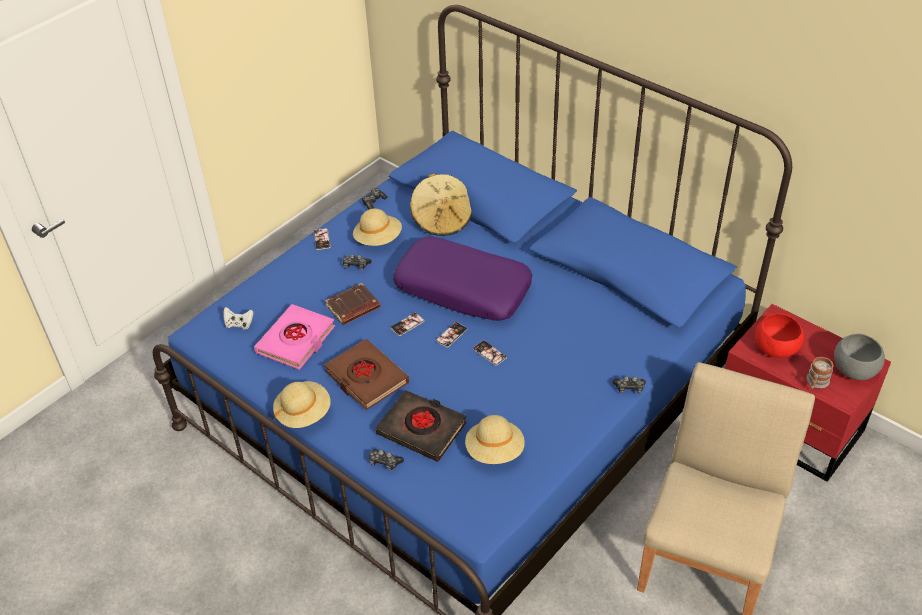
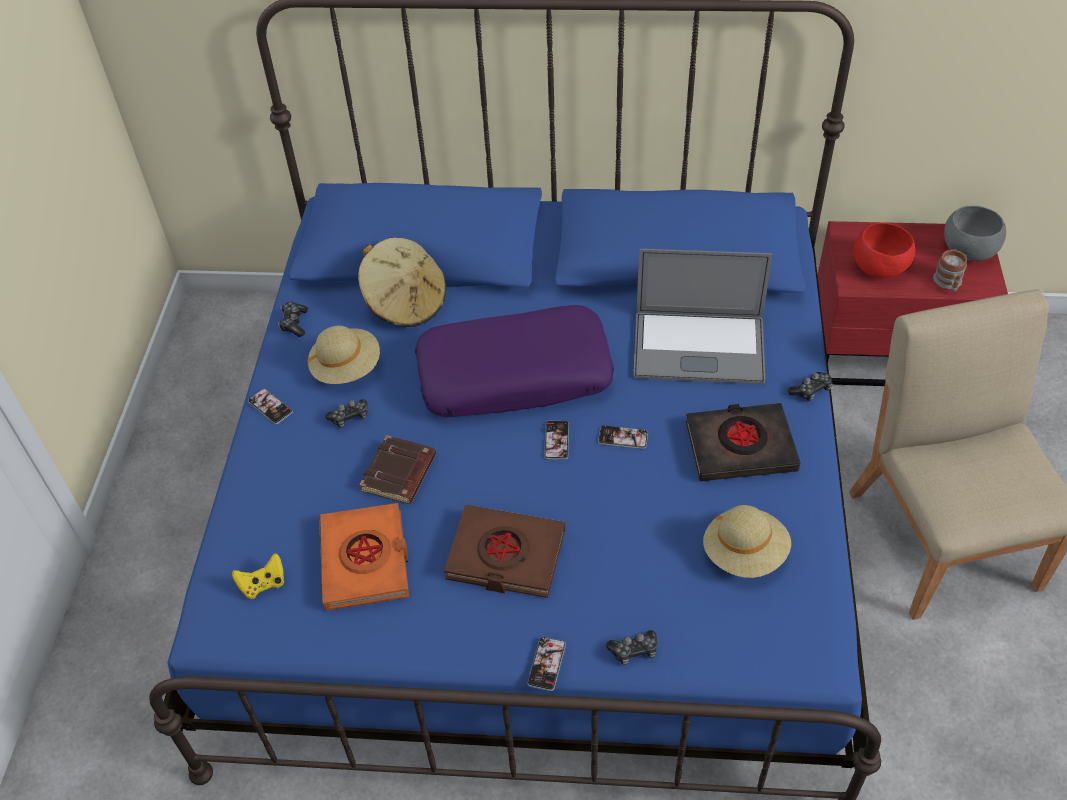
camera: 35 degrees left, 5 degrees up
white game controller [223,307,254,330] -> yellow game controller [232,553,284,599]
pink book [254,304,335,370] -> orange book [319,503,409,610]
beige hat [273,381,331,428] -> none
black book [375,390,467,462] -> black book moved to [686,403,800,481]
phone [391,313,425,336] -> phone moved to [527,637,566,691]
none -> laptop [633,249,772,384]

